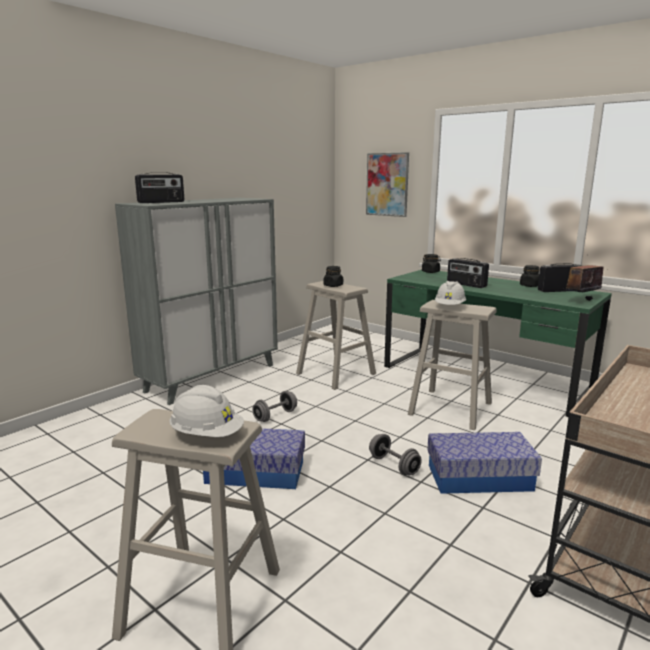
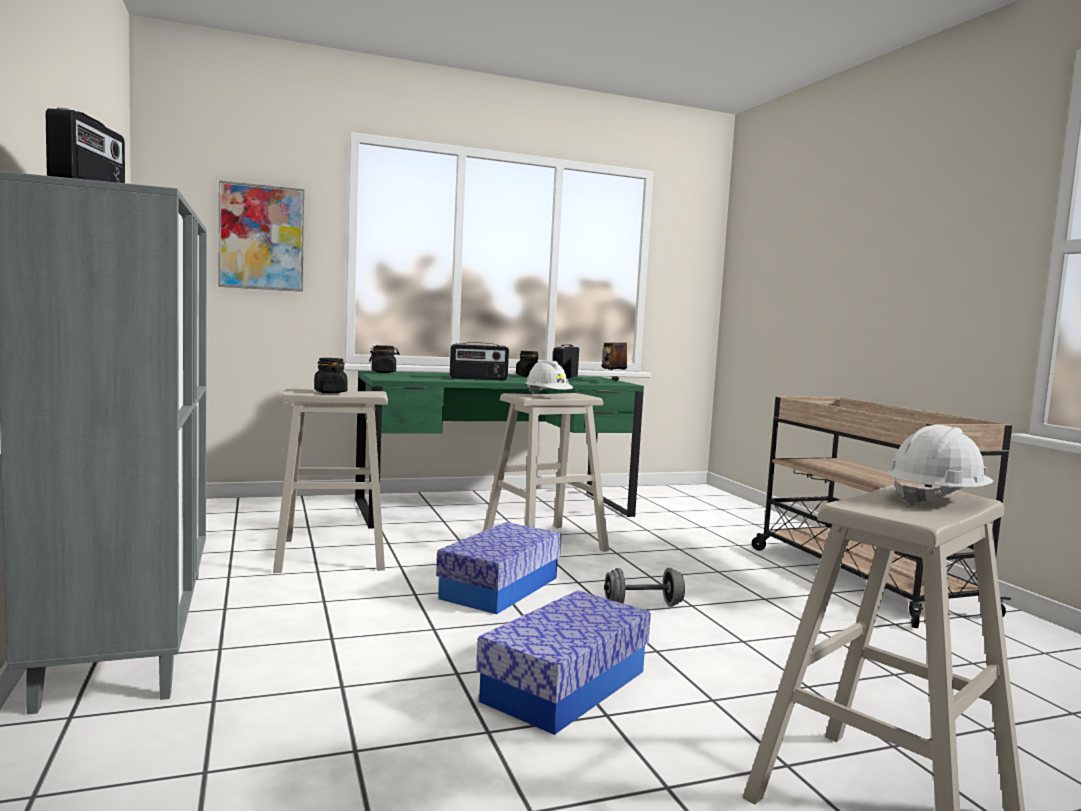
camera: 60 degrees left, 10 degrees down
grey dumbbell [252,391,297,422] -> none
storage box [427,432,542,494] -> storage box moved to [436,522,561,614]

